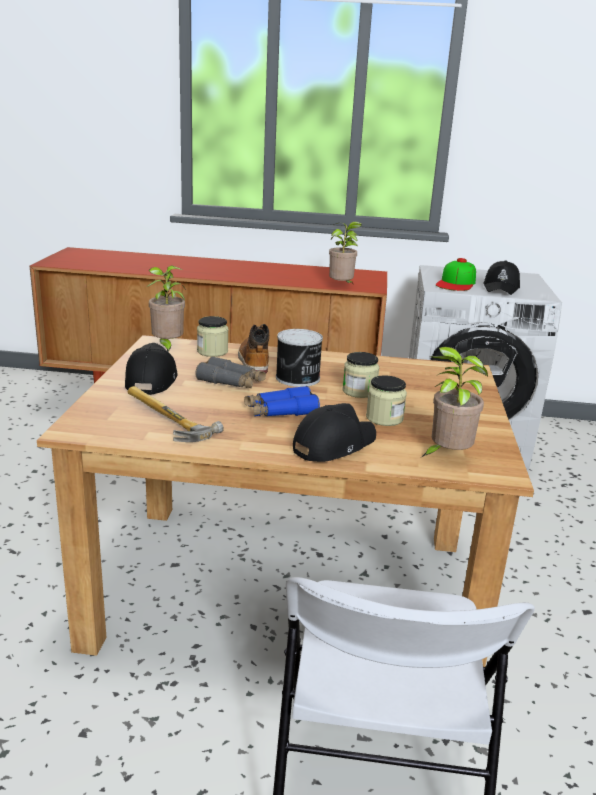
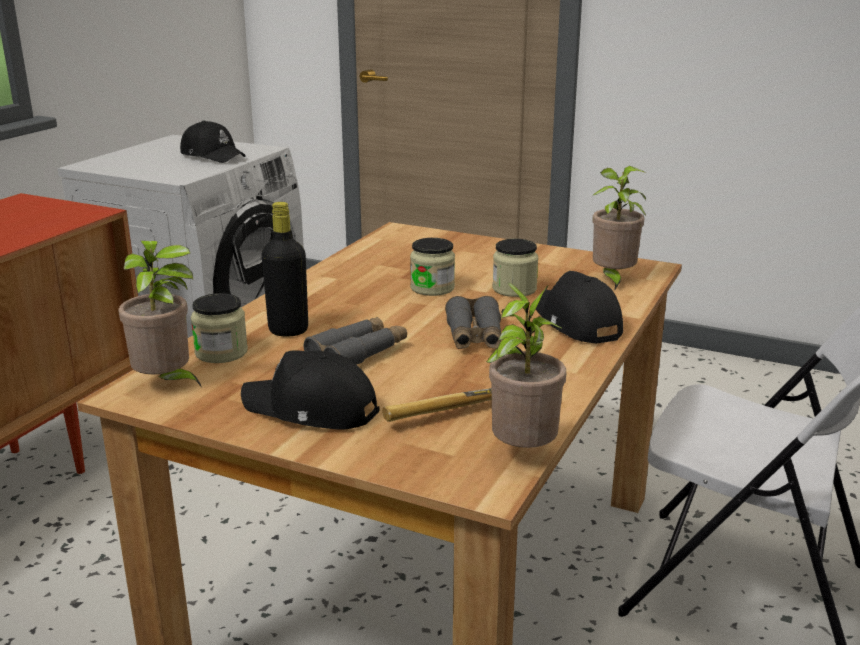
camera: 70 degrees left, 0 degrees up
boot [238,324,269,373] -> black bottle [261,202,308,337]
blue binoculars [244,386,320,416] -> grey binoculars [445,296,501,349]
can [276,329,323,387] -> none
potted plant [329,222,362,285] -> potted plant moved to [486,282,566,448]
cap [436,258,476,291] -> none

